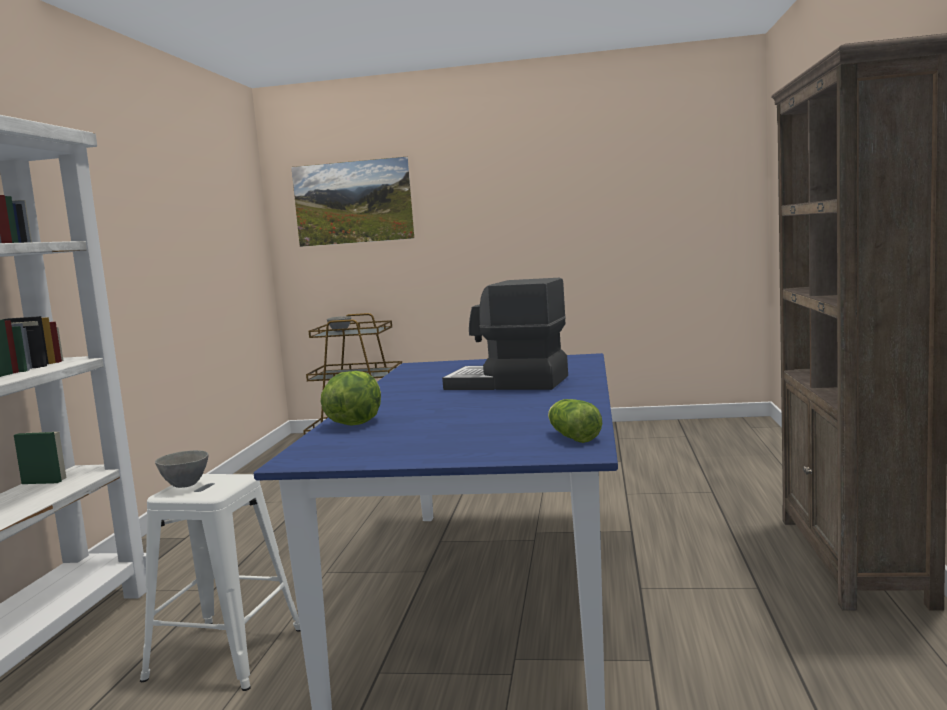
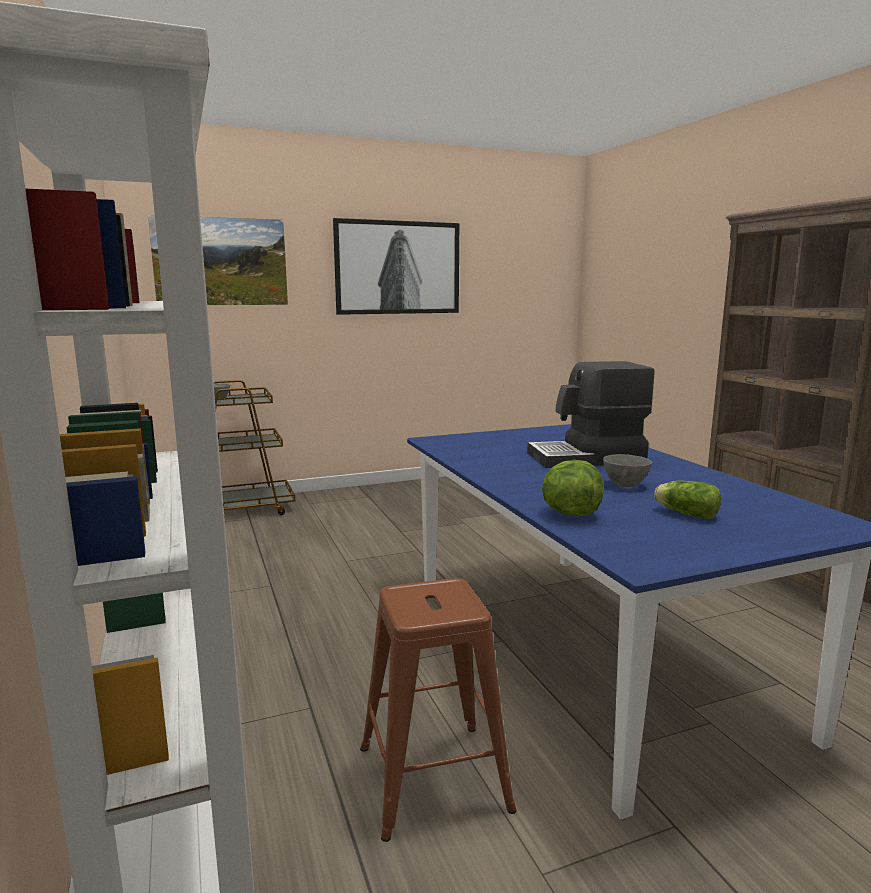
camera: 30 degrees left, 5 degrees up
white stool [140,474,301,691] -> brown stool [360,578,517,842]
grey bowl [155,450,208,488] -> grey bowl moved to [603,454,653,487]
lettuce [548,399,602,443] -> lettuce moved to [654,481,721,519]
none -> picture [333,218,459,315]

